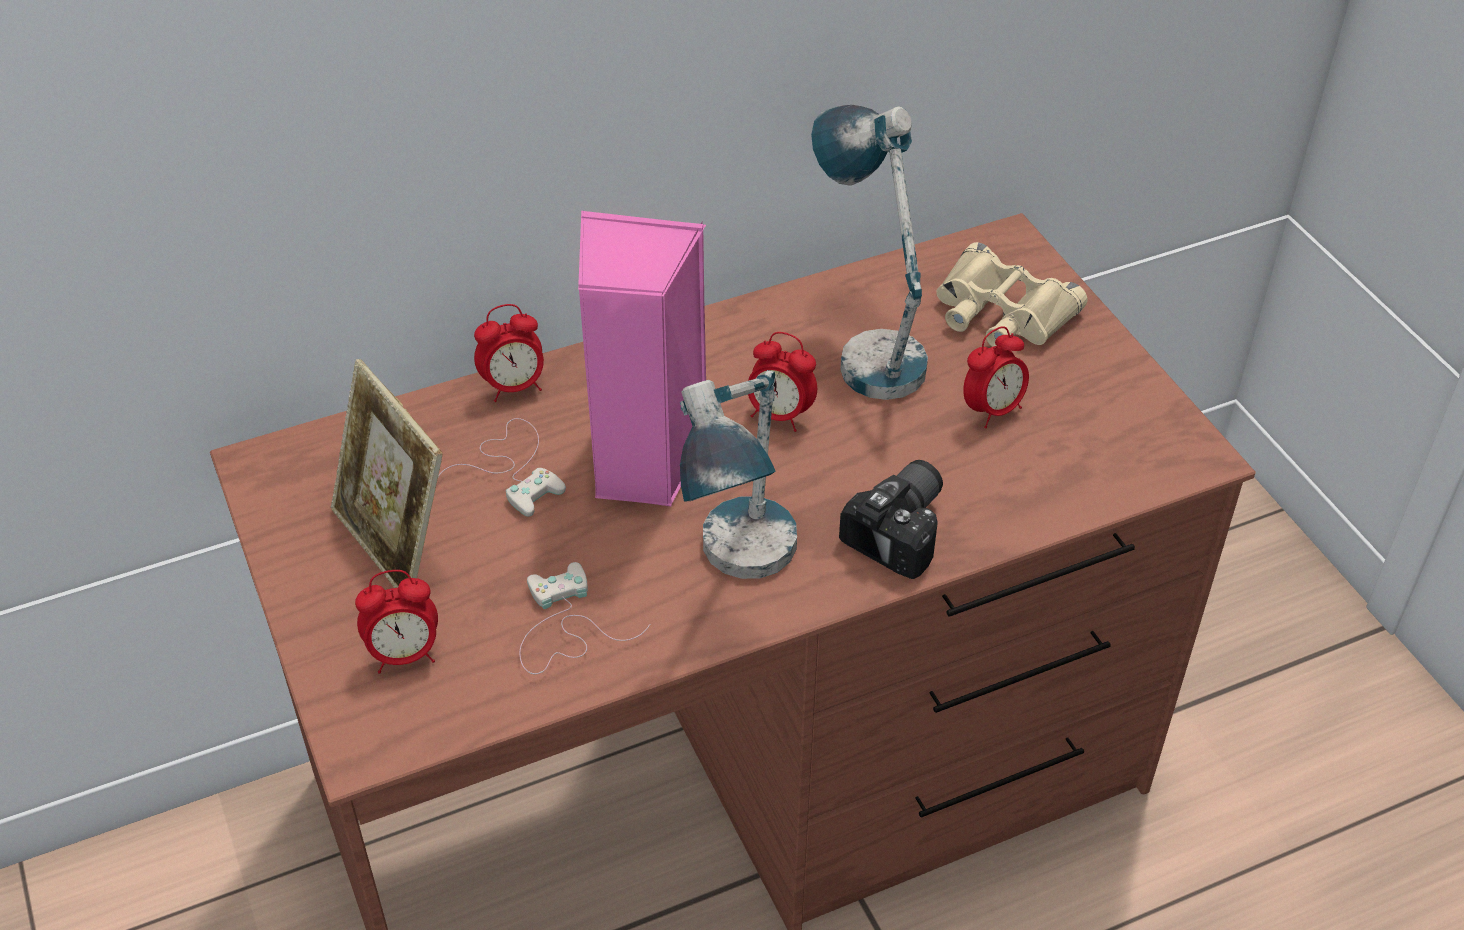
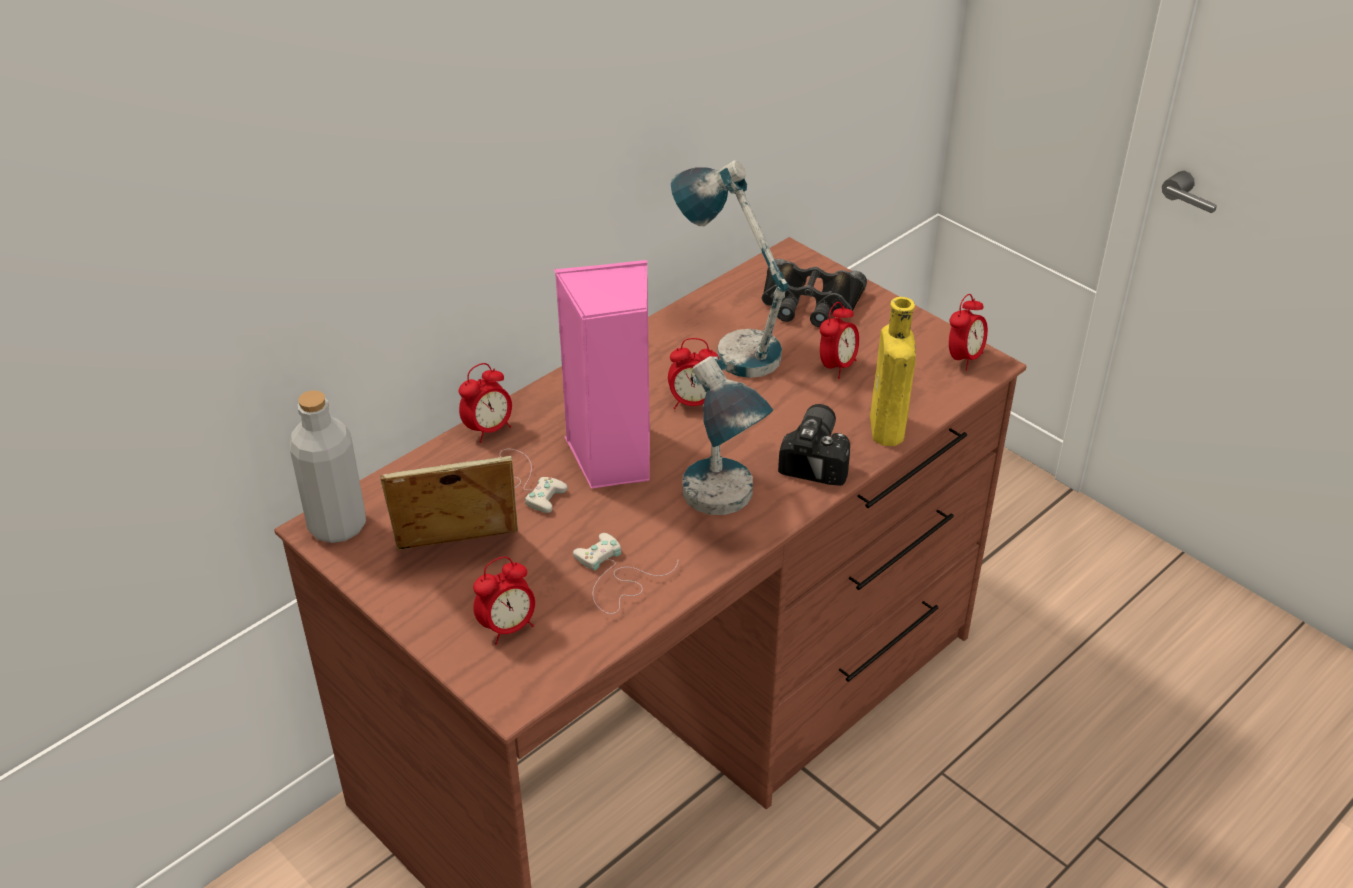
camera: 20 degrees left, 5 degrees down
picture frame [330,359,443,588] -> picture frame turned 135 degrees clockwise [380,456,518,550]
beige binoculars [936,242,1087,347] -> black binoculars [762,259,867,327]
none -> grey bottle [290,390,366,543]
none -> yellow bottle [870,297,916,446]
none -> alarm clock [949,294,988,370]

